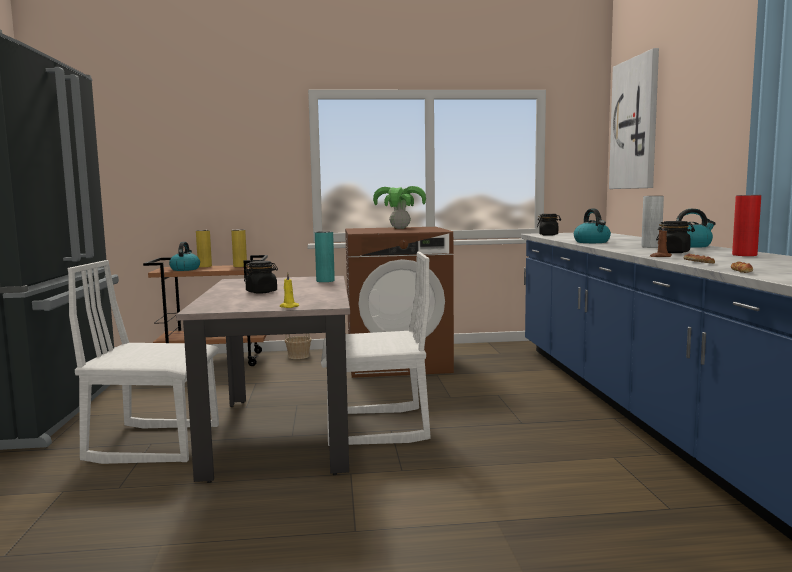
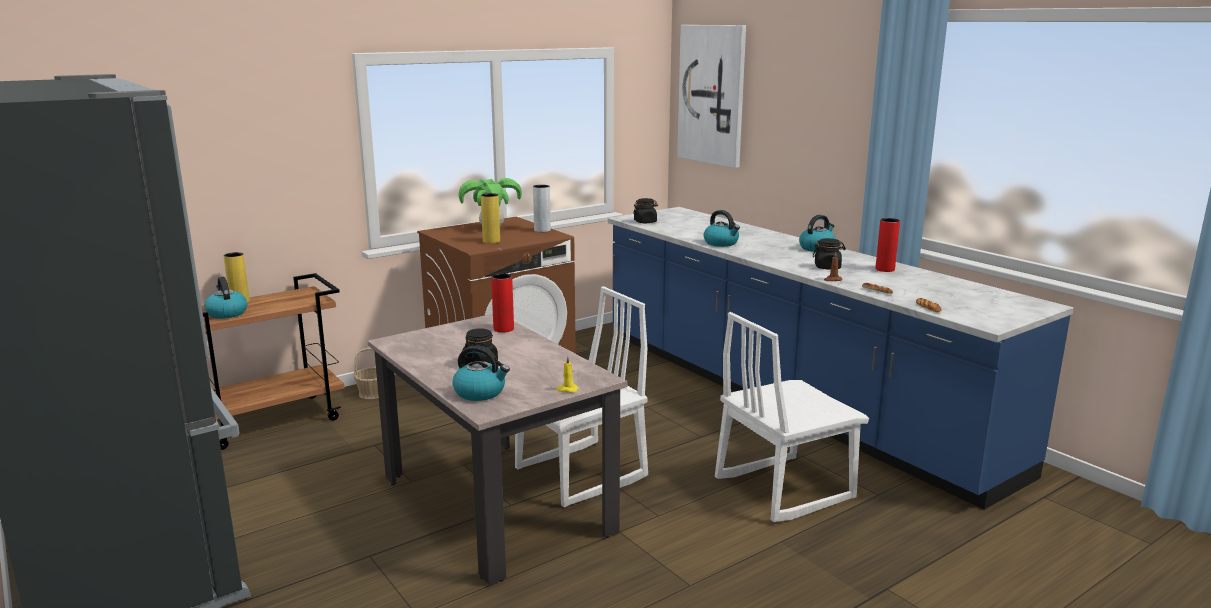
camera: 30 degrees left, 10 degrees up
white chair [68,260,219,464] -> white chair moved to [715,312,869,522]
yellow vase [231,229,247,267] -> yellow vase moved to [481,193,500,244]
turquoise vase [315,231,335,282] -> red vase [491,273,514,333]
grey vase [641,196,664,248] -> grey vase moved to [533,185,551,232]
none -> kettle [452,345,510,401]

